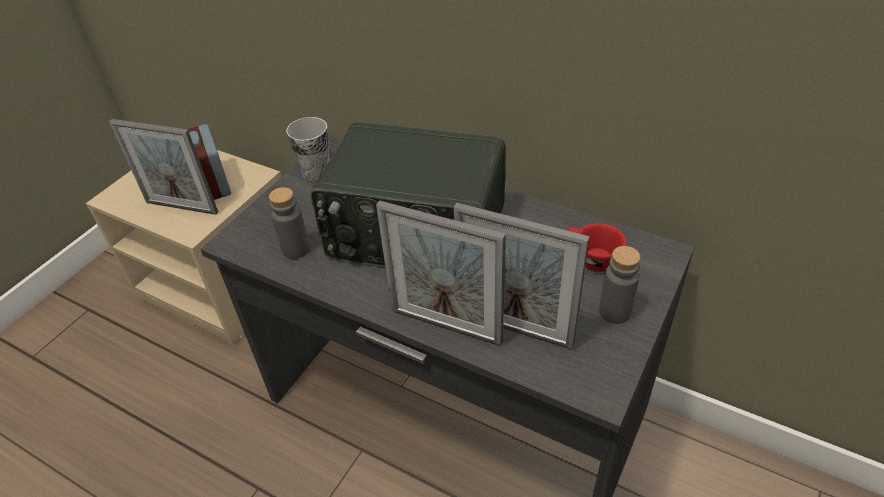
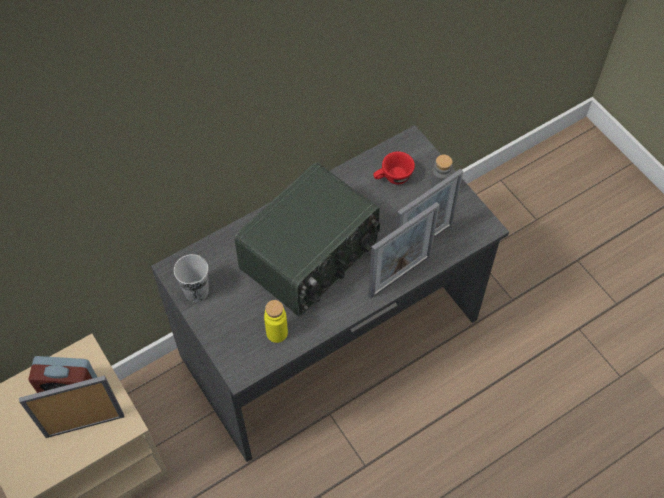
camera: 65 degrees left, 15 degrees up
picture frame [109,119,218,215] -> picture frame turned 150 degrees counterclockwise [19,376,124,438]
grey bottle [269,187,310,259] -> yellow bottle [264,300,288,343]

